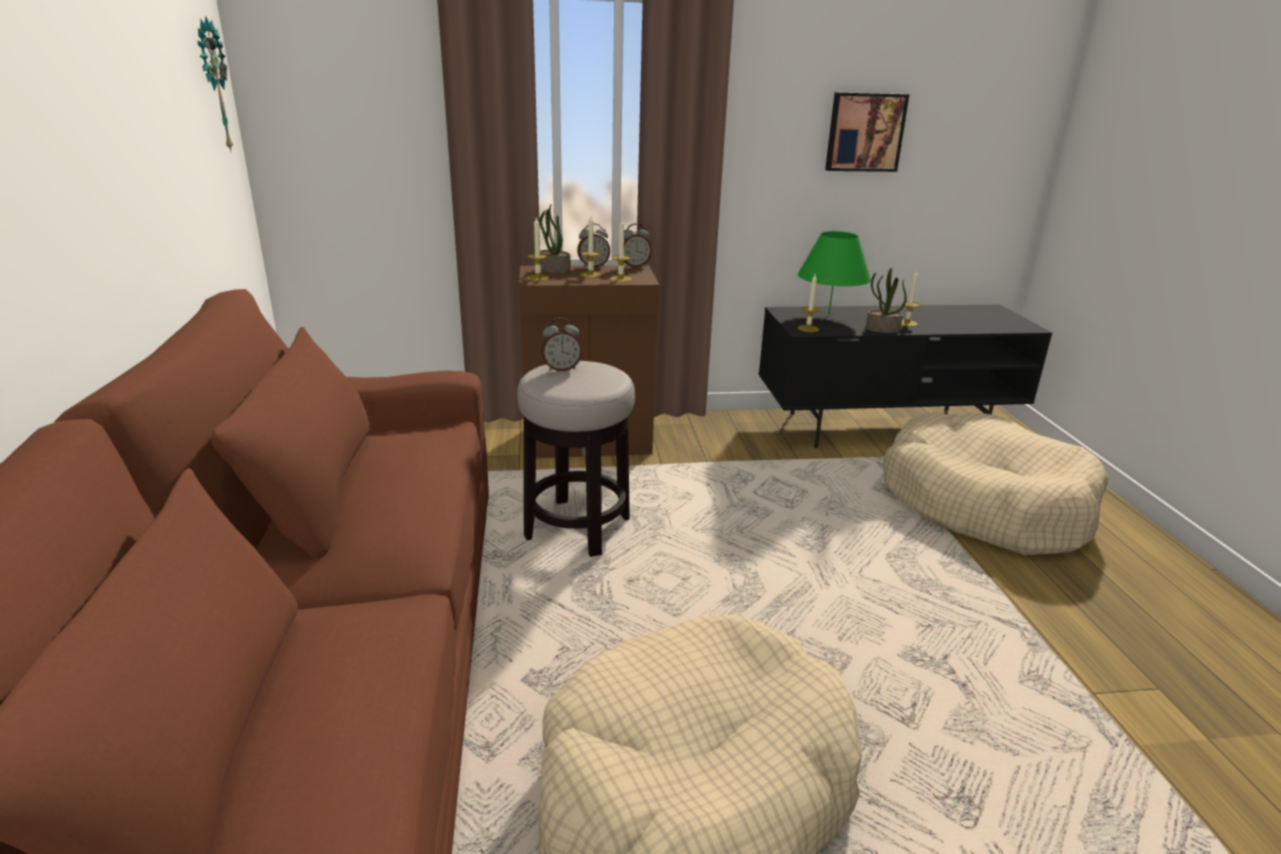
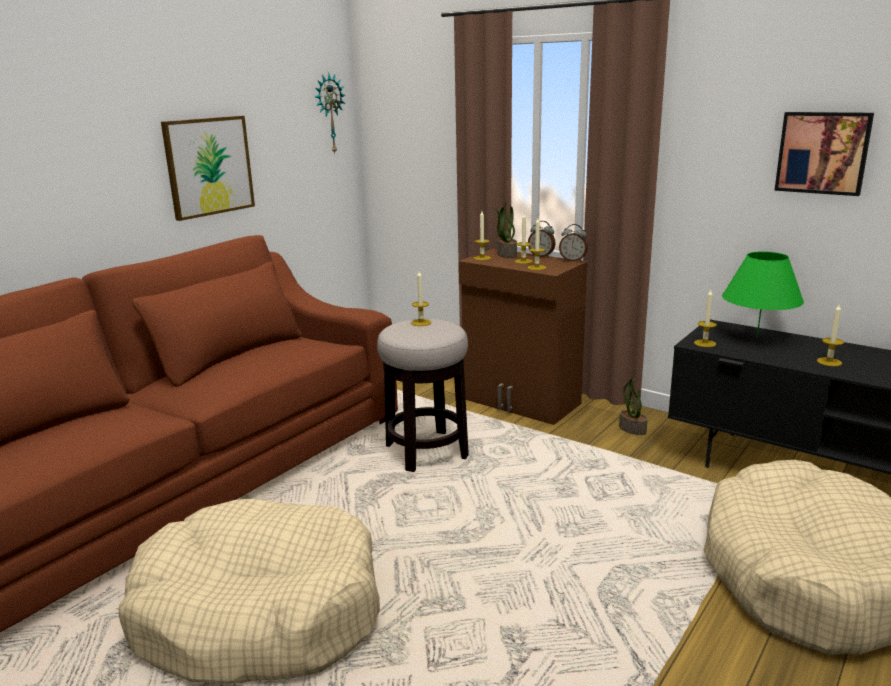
camera: 45 degrees right, 5 degrees down
alarm clock [541,318,582,371] -> candle [411,271,431,326]
potted plant [866,268,907,333] -> potted plant moved to [619,378,648,435]
none -> picture [161,116,255,221]

